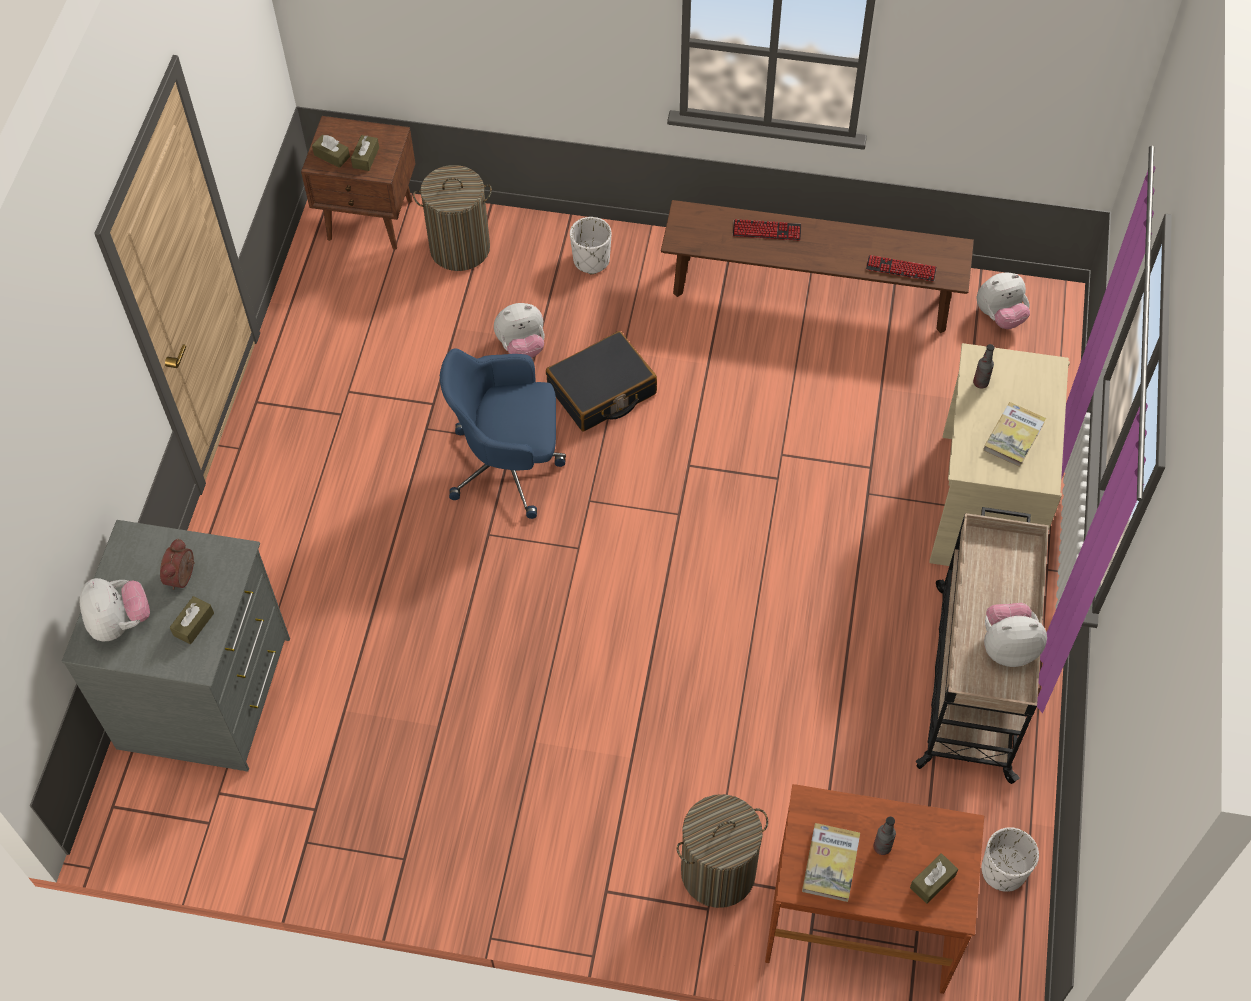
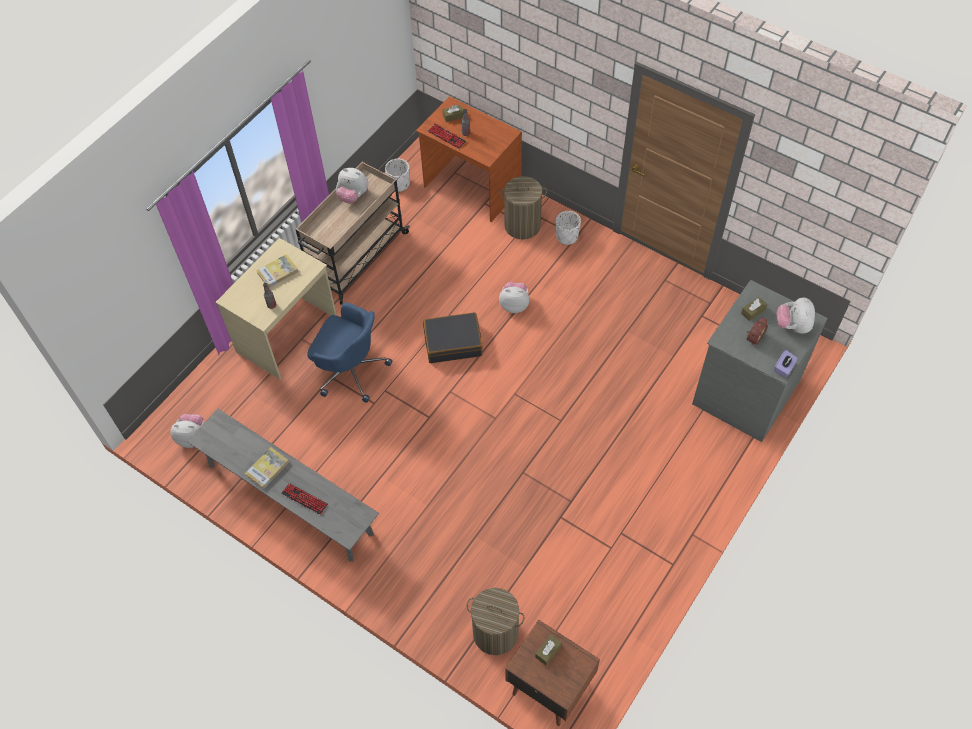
camera: 155 degrees left, 0 degrees up
brown tissue box [312,135,350,168] -> none
blue office chair [440,348,566,519] -> blue office chair moved to [307,302,392,403]
plush toy [494,303,545,358] -> plush toy moved to [499,282,530,313]
black suitcase [546,331,657,431] -> black suitcase moved to [423,312,483,363]
white planter [570,217,611,274] -> white planter moved to [556,211,581,245]
brown bench [661,200,974,333] -> grey bench [187,409,379,562]
book [802,823,860,902] -> book moved to [245,447,289,489]
keyboard [866,255,937,282] -> keyboard moved to [428,124,466,149]
none -> purple tissue box [774,350,798,377]

